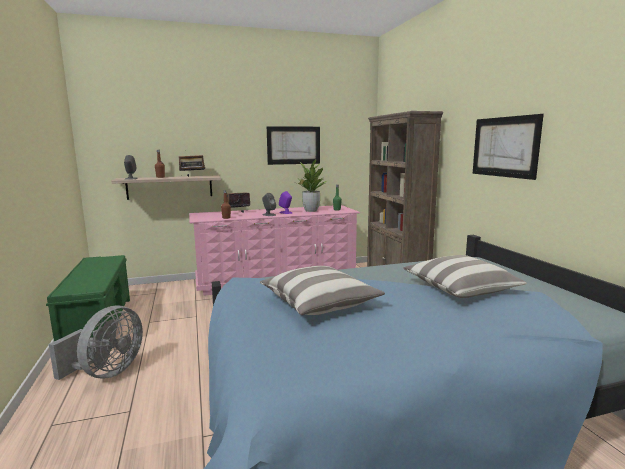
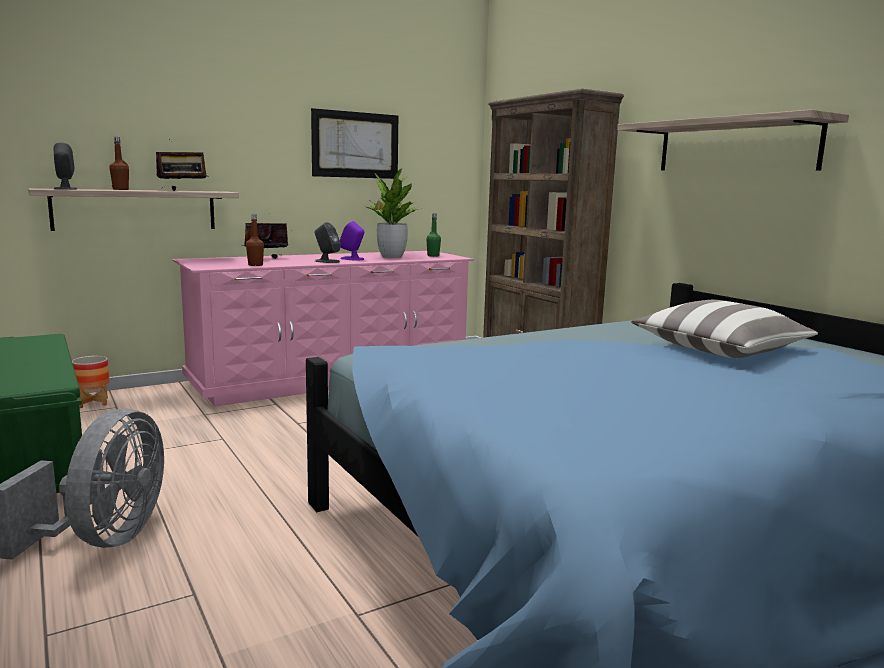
camera: 15 degrees left, 0 degrees up
pillow [260,266,385,315] -> none
picture [472,114,544,180] -> shelf [617,109,849,171]
none -> planter [72,356,110,408]

